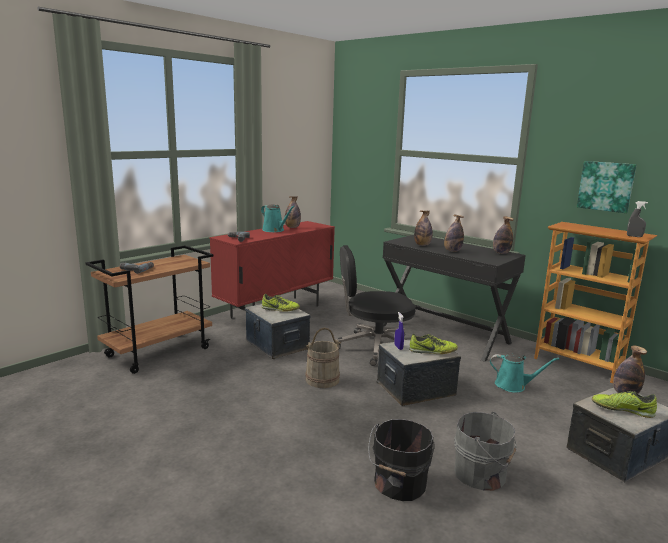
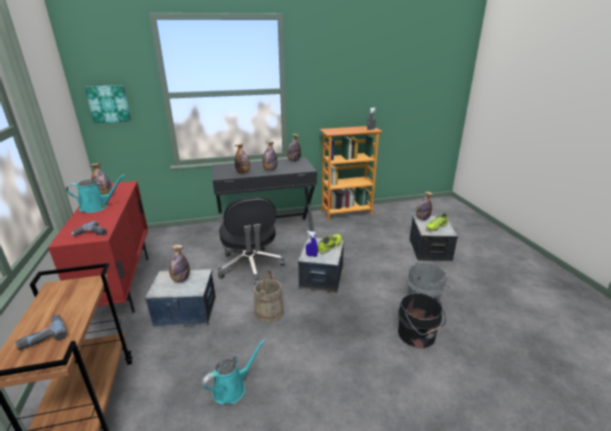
camera: 55 degrees left, 10 degrees up
shoe [262,294,300,312] -> bottle [169,245,190,282]
black office chair [335,245,416,366] -> black office chair turned 45 degrees counterclockwise [218,196,285,285]
turquoise watering can [490,354,559,393] -> turquoise watering can moved to [202,339,266,404]
picture [577,161,636,213] -> picture moved to [85,85,131,123]

